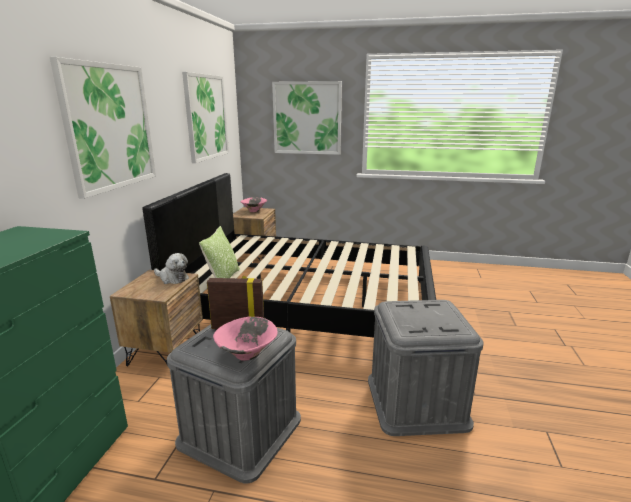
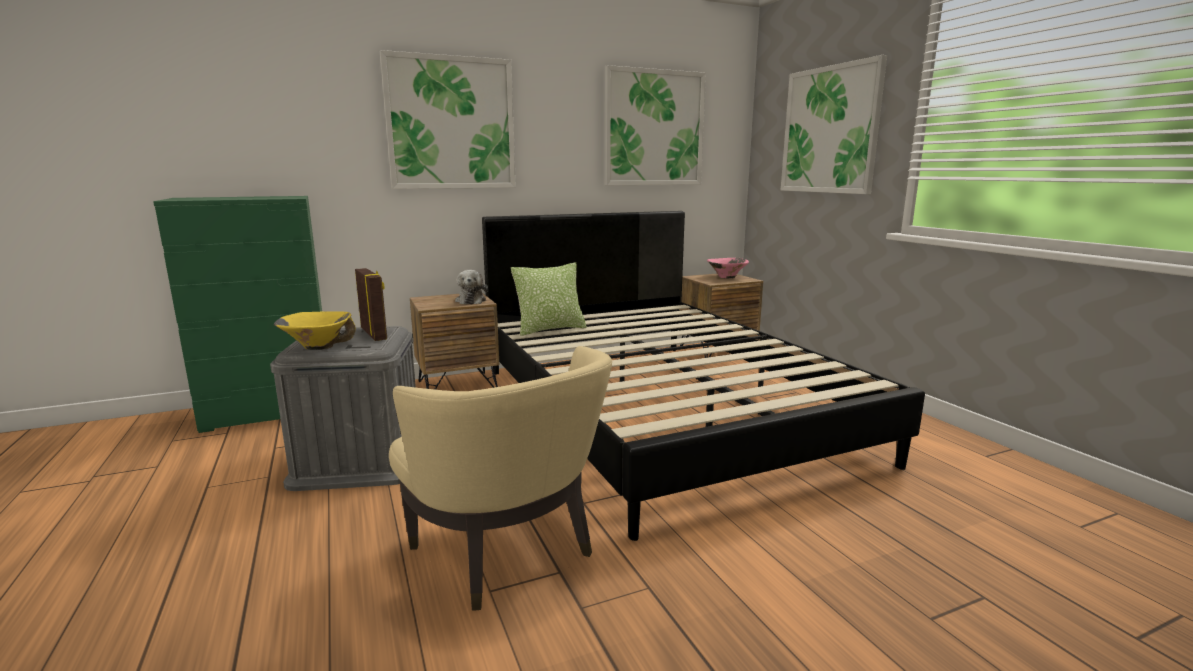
camera: 55 degrees right, 5 degrees down
pink bowl [213,317,278,361] -> yellow bowl [274,311,356,350]
grey storage box [368,300,484,436] -> beige armchair [389,346,612,611]

